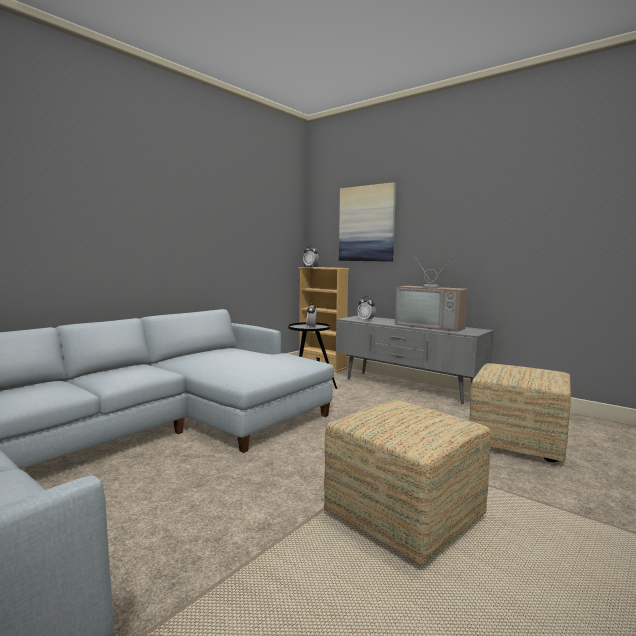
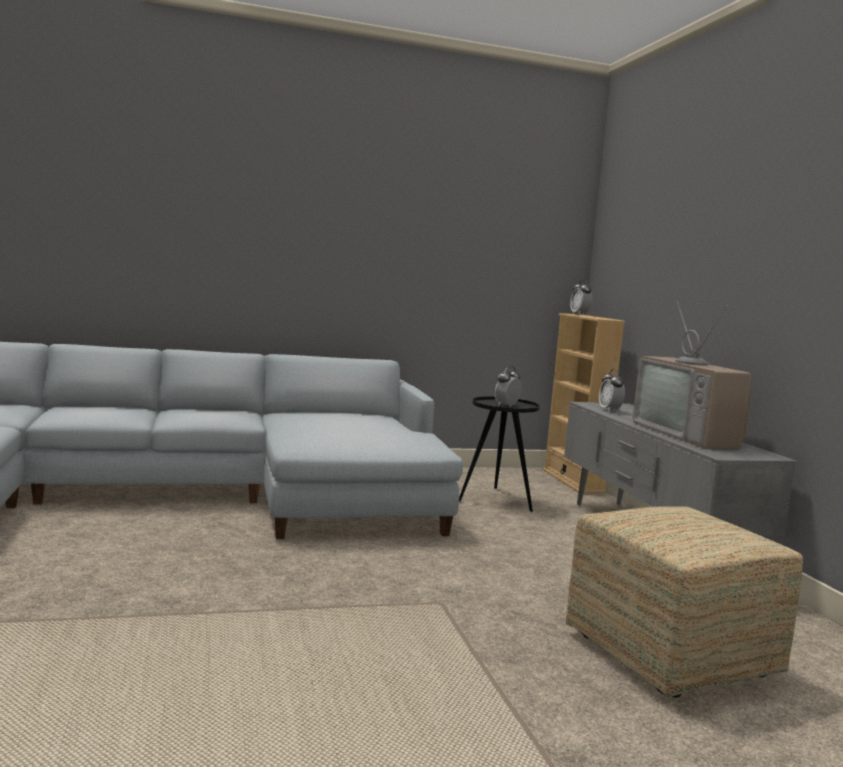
camera: 35 degrees right, 0 degrees up
ottoman [324,400,491,565] -> none
picture [339,182,396,262] -> none

